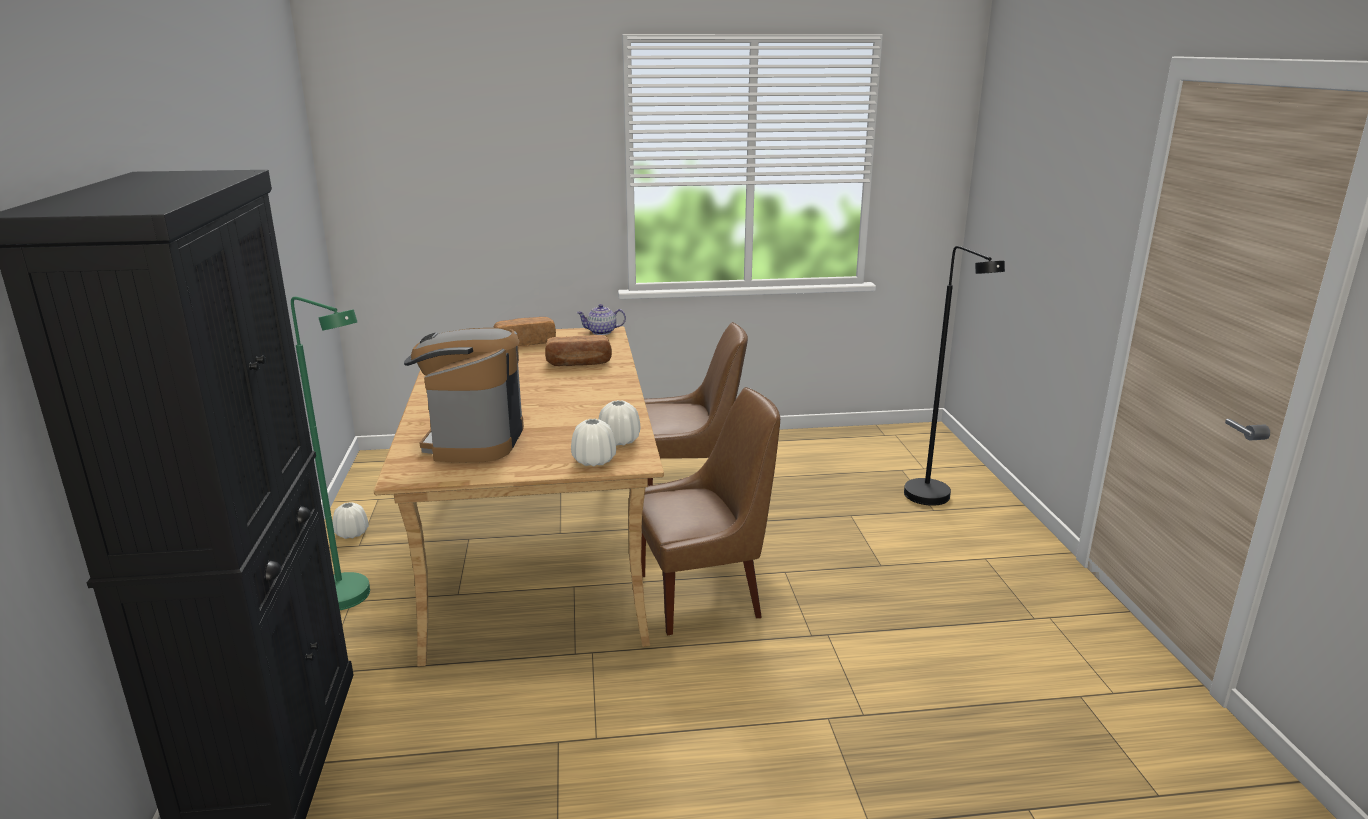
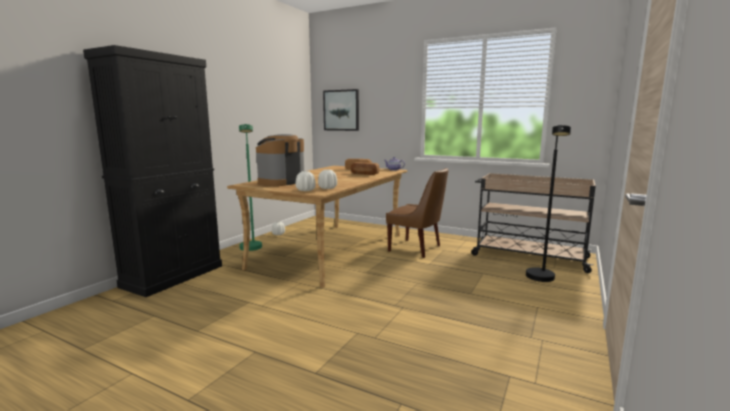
camera: 35 degrees right, 10 degrees down
brown chair [641,387,780,635] -> none
none -> picture [323,89,359,131]
none -> beige cart [471,173,596,273]

